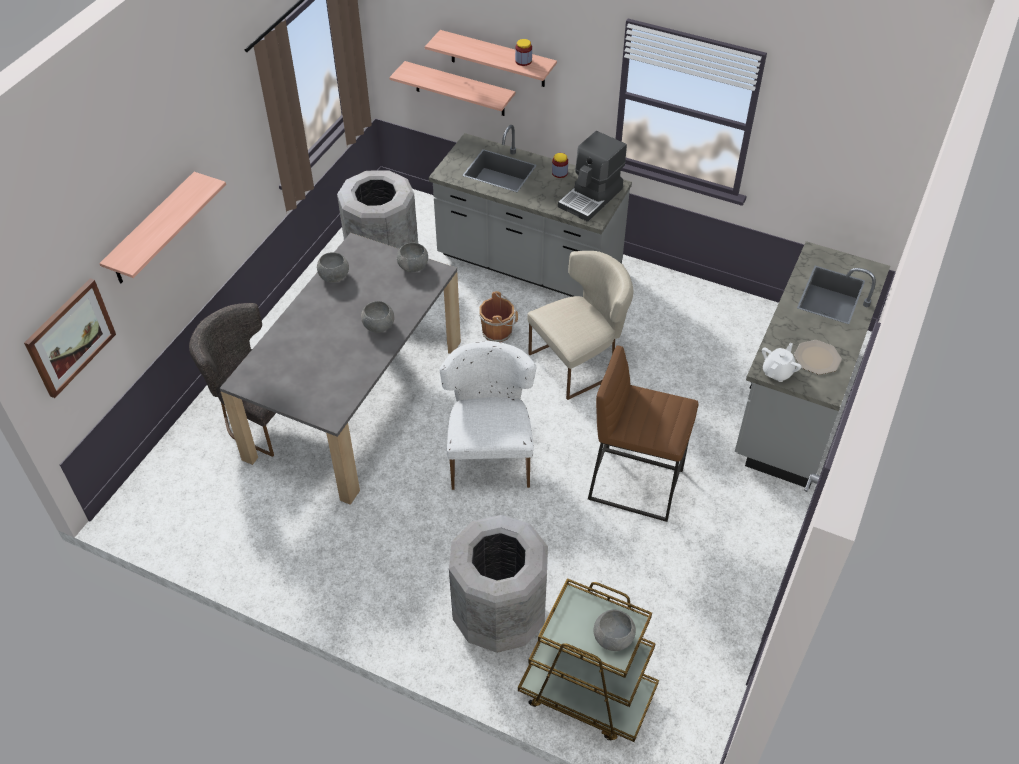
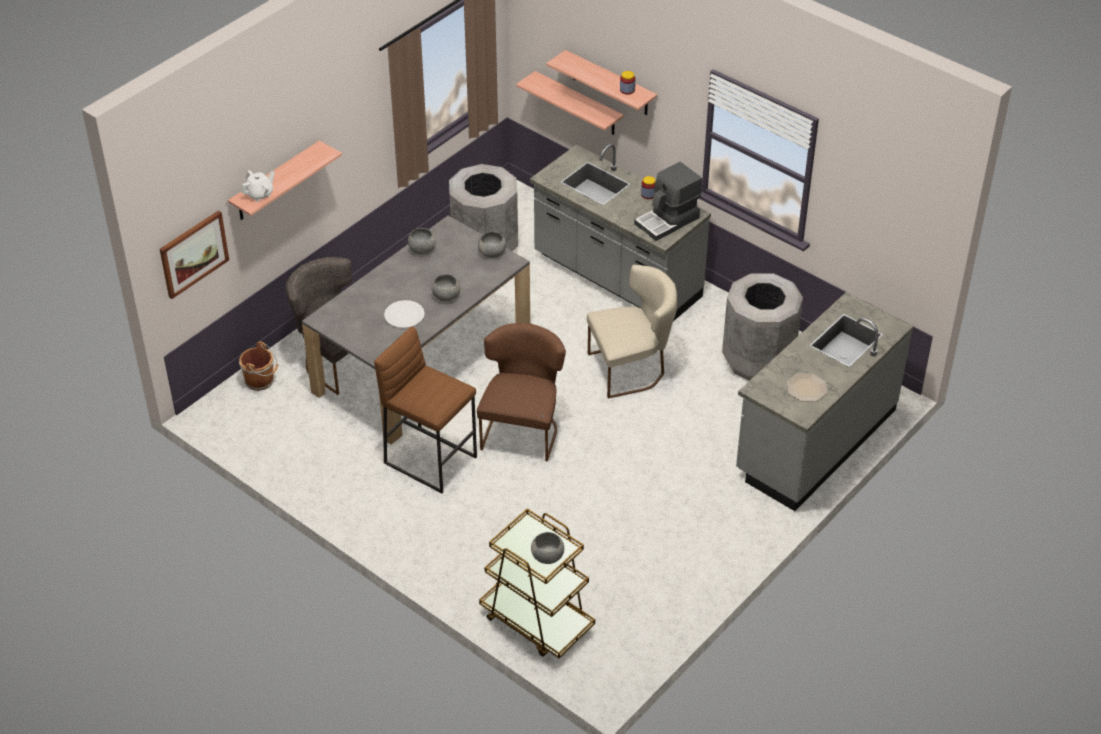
camera: 15 degrees right, 5 degrees down
white chair [440,340,537,490] -> brown chair [477,323,566,462]
grey trash can [449,515,548,653] -> grey trash can moved to [722,273,803,381]
brown bucket [479,291,518,342] -> brown bucket moved to [239,342,278,391]
brown stool [588,345,698,522] -> brown stool moved to [374,327,477,493]
white teapot [762,343,801,382] -> white teapot moved to [241,170,275,201]
none -> white plate [384,300,425,328]

